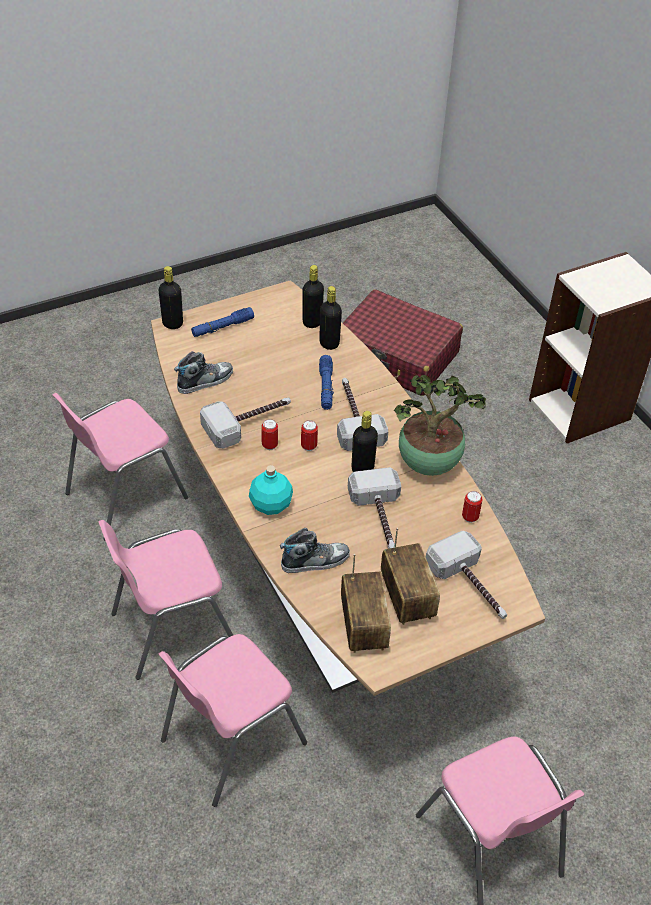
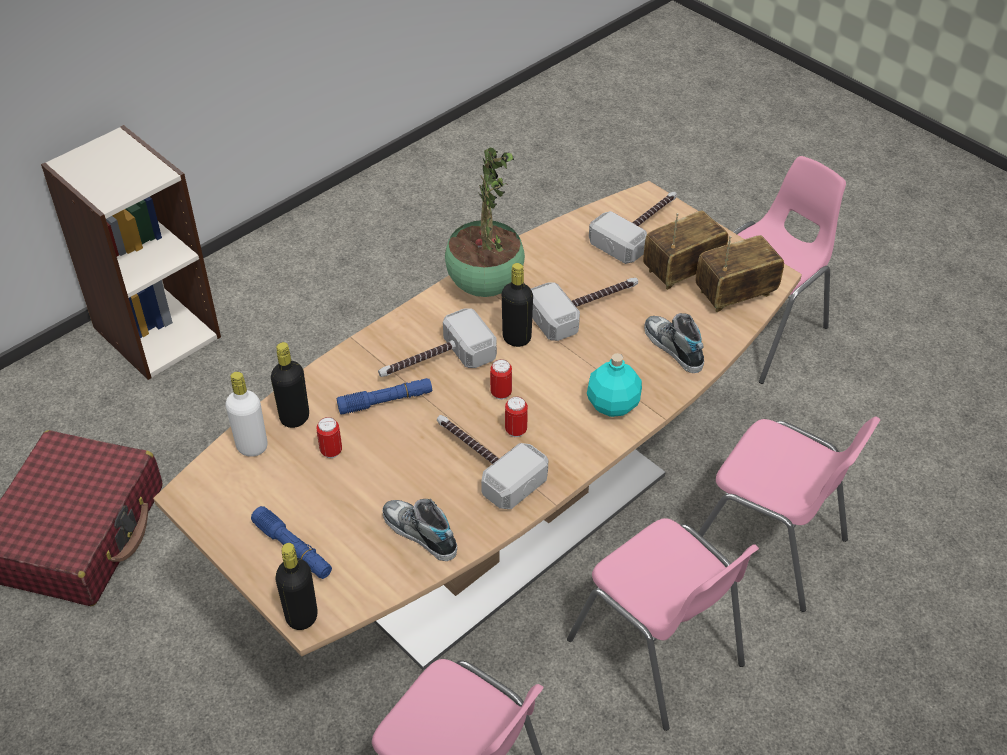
camera: 105 degrees left, 0 degrees up
black bottle [303,265,324,328] -> white bottle [226,372,268,457]
can [462,491,483,523] -> can moved to [316,417,342,458]

